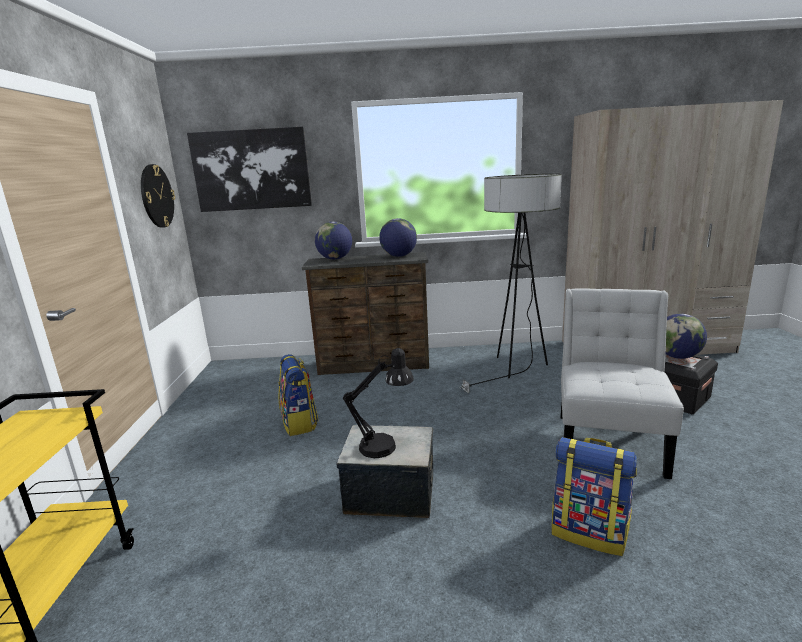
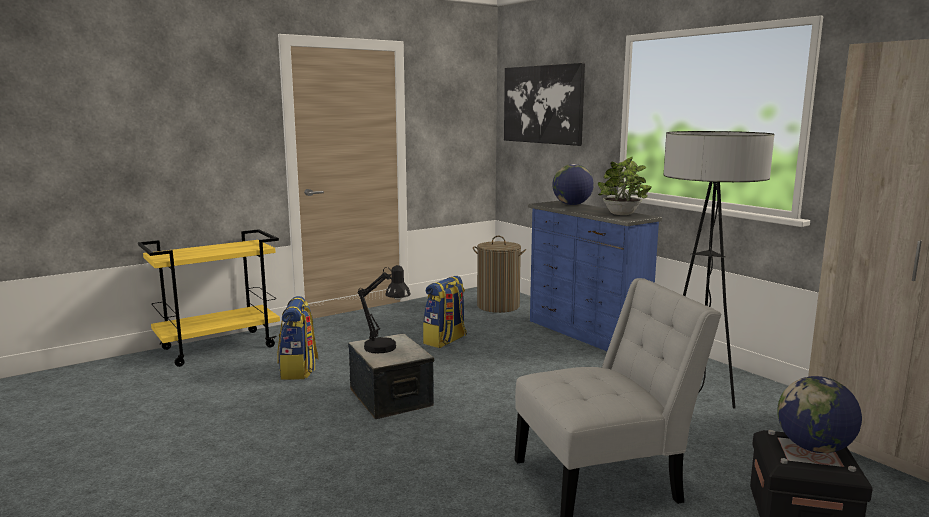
camera: 55 degrees right, 5 degrees down
wall clock [141,164,175,228] -> none
brown dresser [302,252,429,375] -> blue dresser [528,201,662,351]
globe [379,218,417,257] -> potted plant [598,157,652,215]
backpack [552,437,637,556] -> backpack moved to [277,296,319,380]
none -> laundry basket [473,236,526,313]

